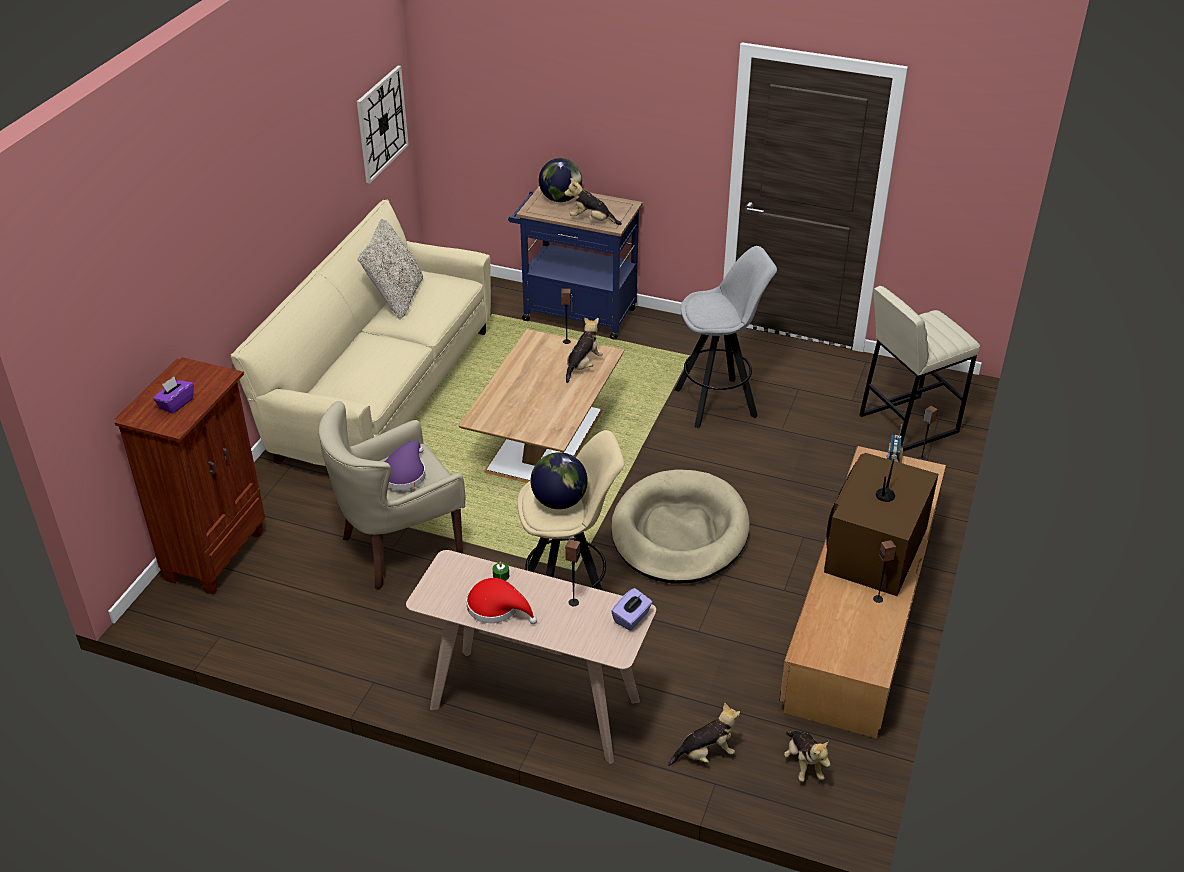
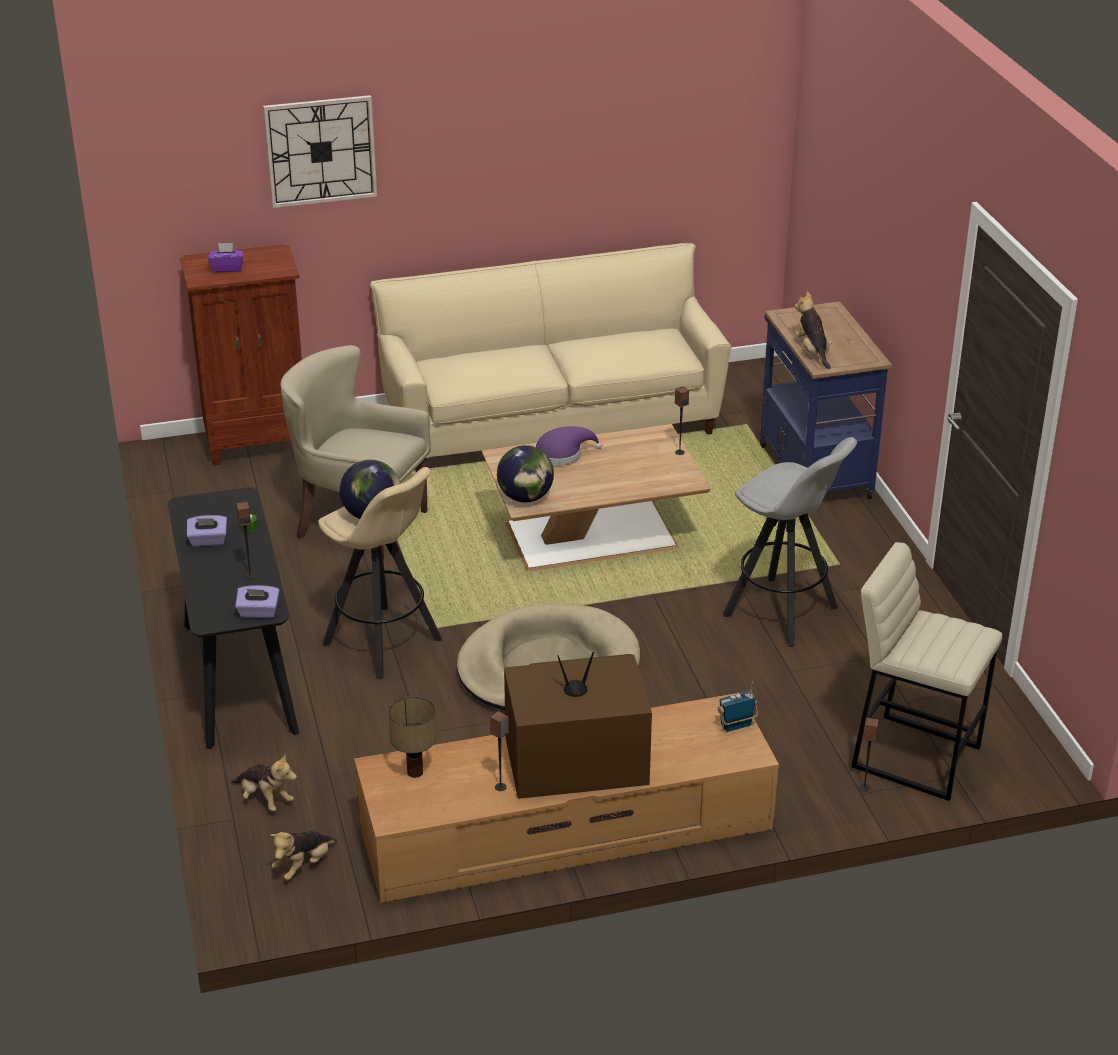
camera: 55 degrees right, 5 degrees down
wall clock [357,66,409,184] -> wall clock moved to [263,95,377,208]
beige pillow [357,219,423,319] -> none
purple hat [385,441,426,490] -> purple hat moved to [535,426,602,465]
beige console table [406,550,656,764] -> black console table [168,487,299,749]
red hat [466,578,537,624] -> purple tissue box [187,515,227,547]
globe [539,158,582,202] -> globe moved to [497,445,554,502]
plush toy [566,317,603,383] -> none
none -> table lamp [389,697,437,778]

